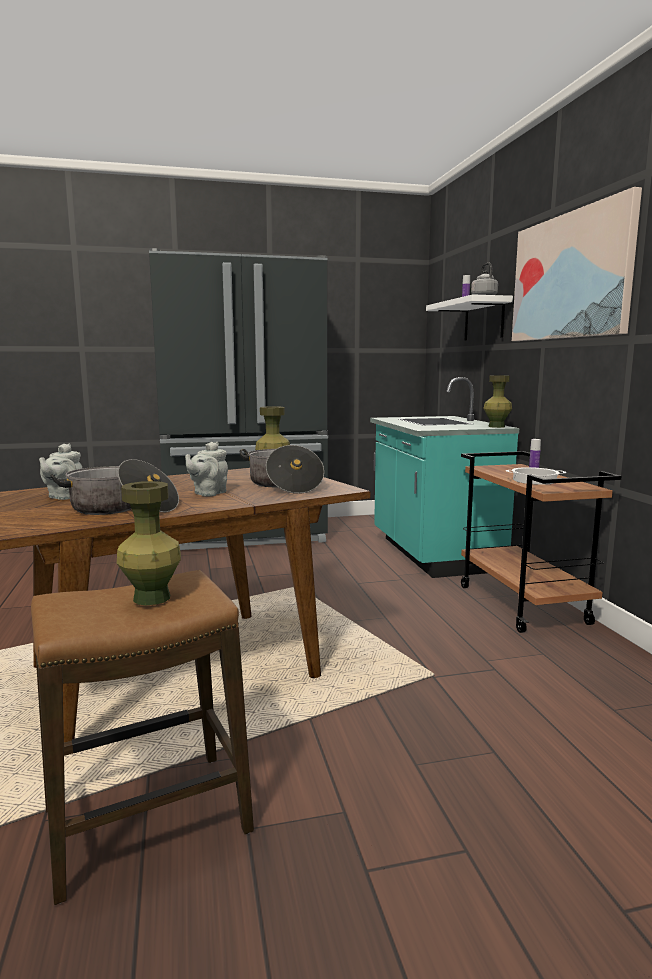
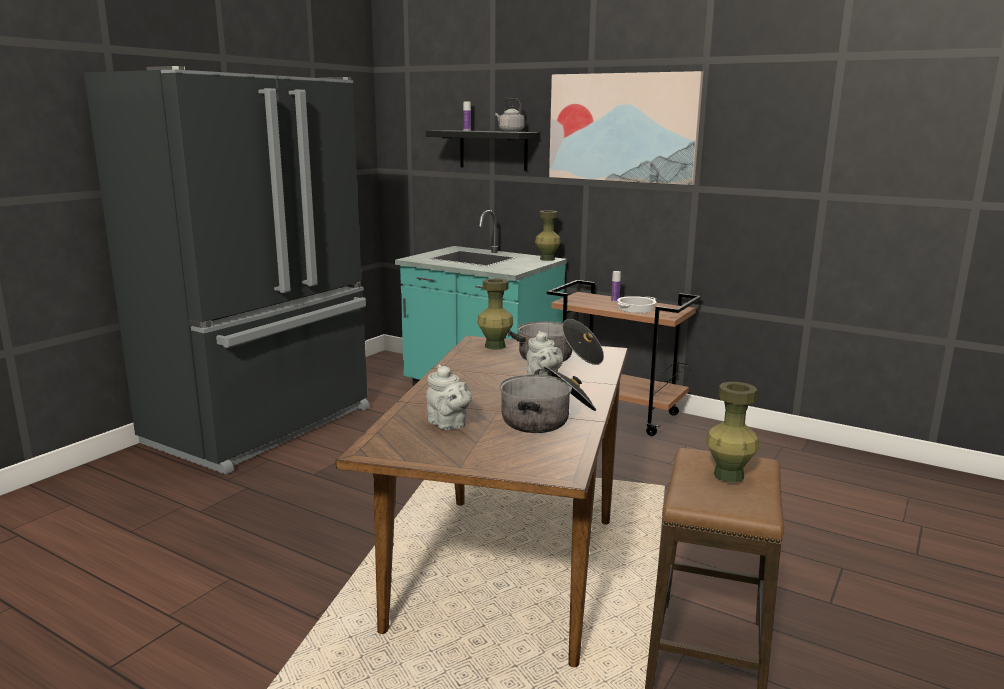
camera: 45 degrees left, 5 degrees up
white shelf [426,294,513,341] -> black shelf [426,130,540,171]

